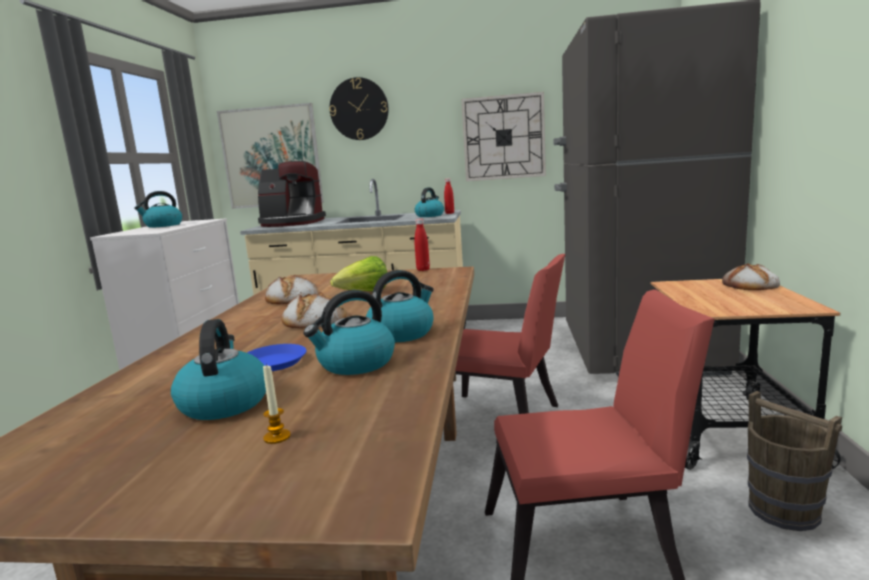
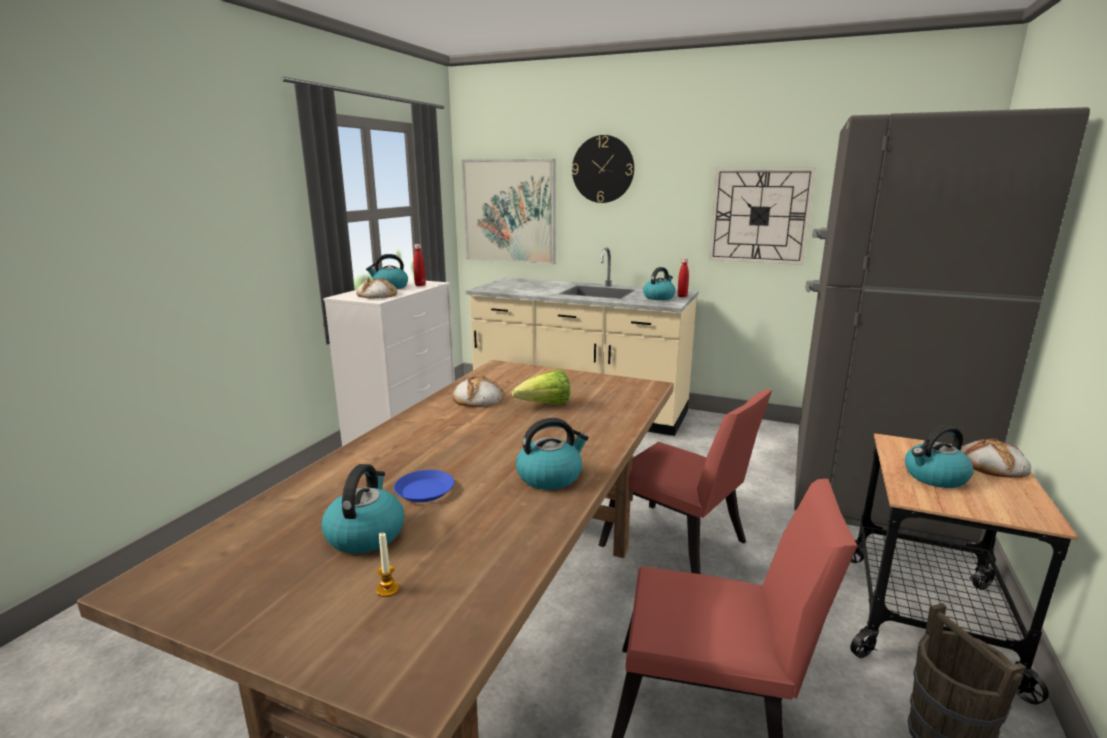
camera: 15 degrees right, 5 degrees up
coffee machine [258,161,326,227] -> none
bread [281,292,347,329] -> bread moved to [356,277,397,298]
kettle [303,290,395,375] -> kettle moved to [905,425,973,488]
red bottle [414,219,430,271] -> red bottle moved to [413,244,426,286]

